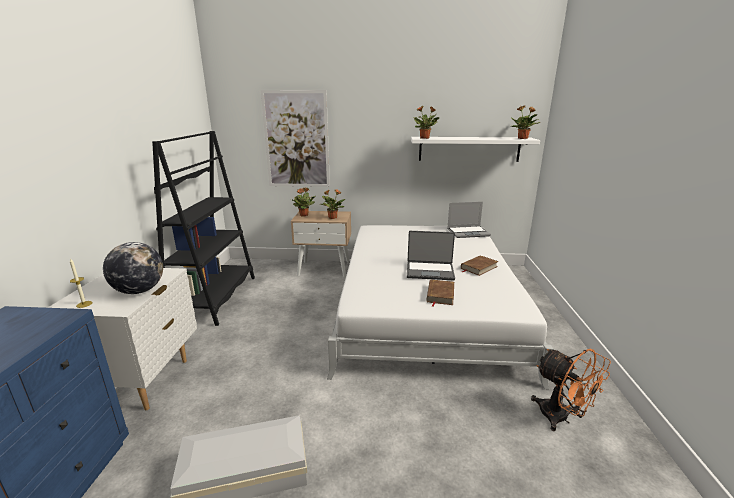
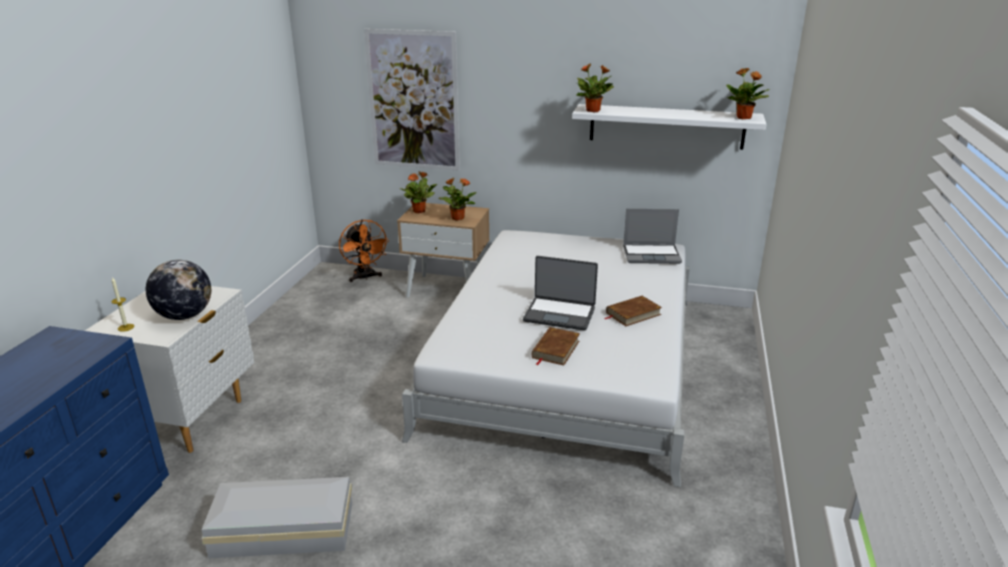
camera: 10 degrees right, 5 degrees up
black bookcase [152,131,255,326] -> none
orange fan [531,348,611,431] -> orange fan moved to [339,220,389,282]

